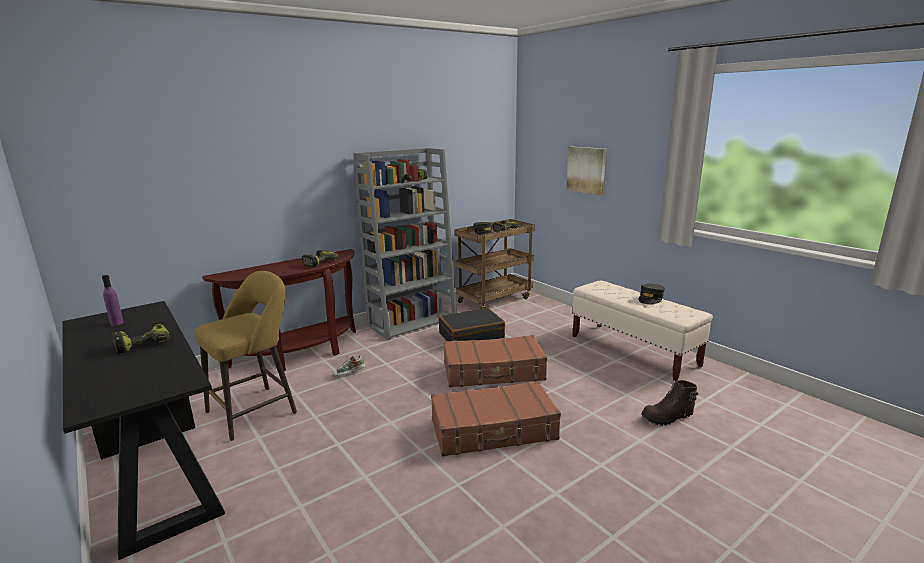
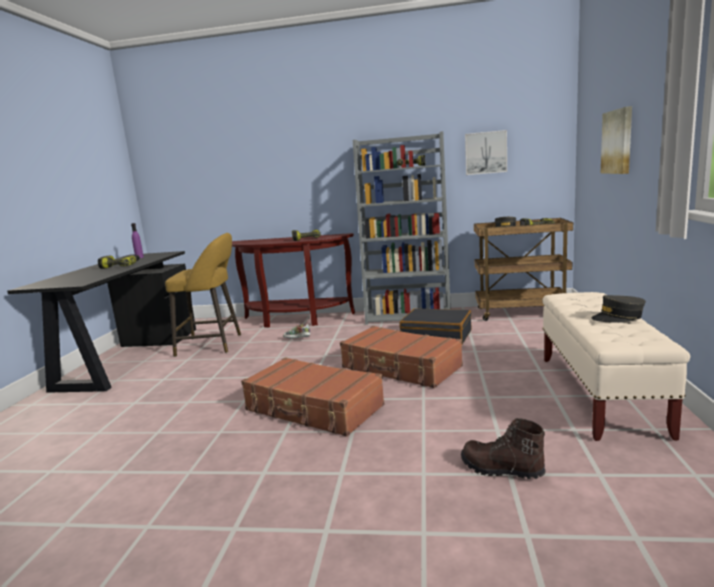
camera: 45 degrees right, 5 degrees down
none -> picture [465,130,507,175]

